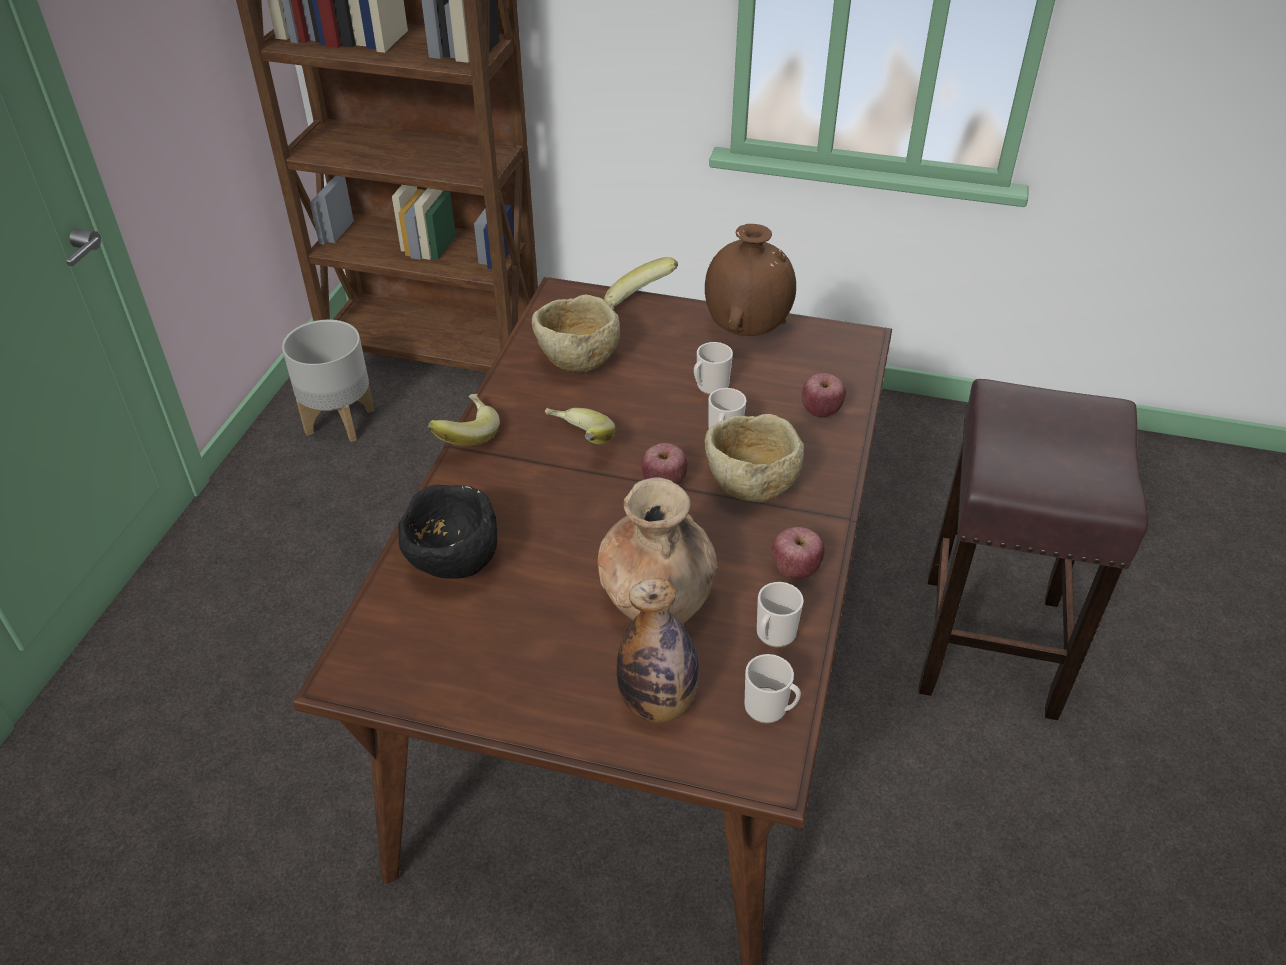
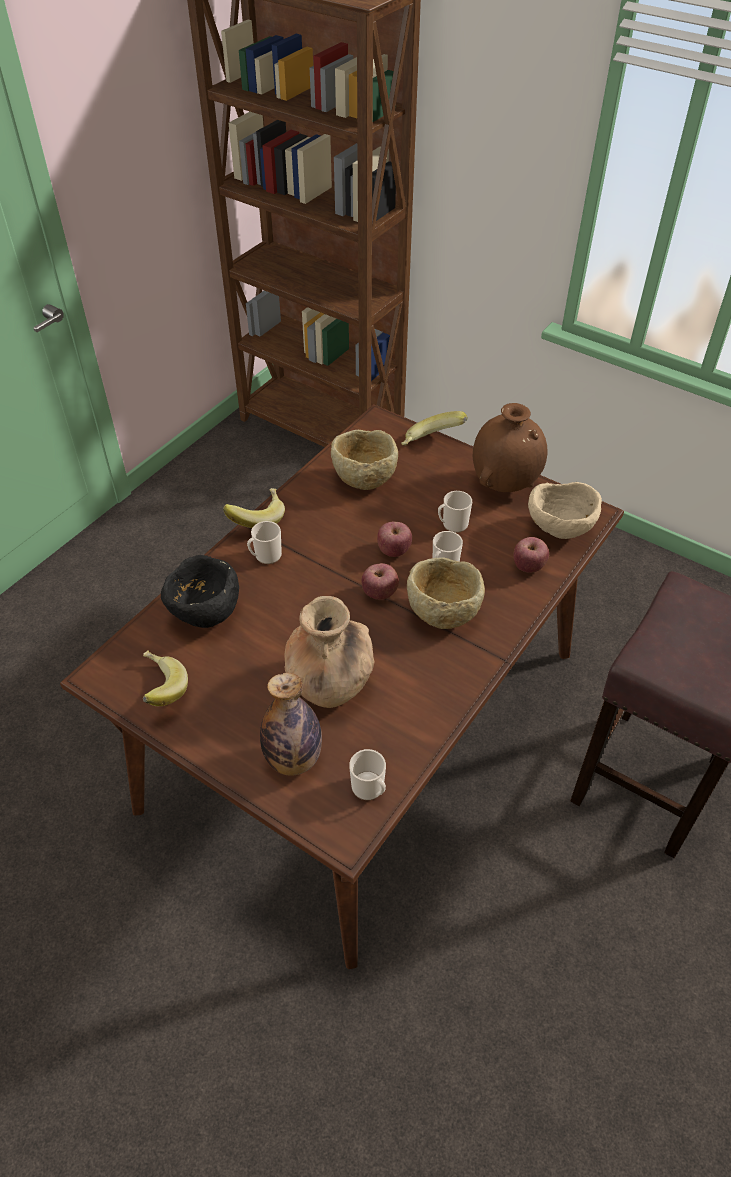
camera: 20 degrees right, 5 degrees up
grey planter [282,320,374,442] -> none
banana [545,408,615,444] -> banana moved to [143,650,188,706]
mug [757,582,804,647] -> mug moved to [247,521,282,564]
apple [771,527,825,579] -> apple moved to [377,521,412,557]
none -> beige bowl [528,482,602,539]

